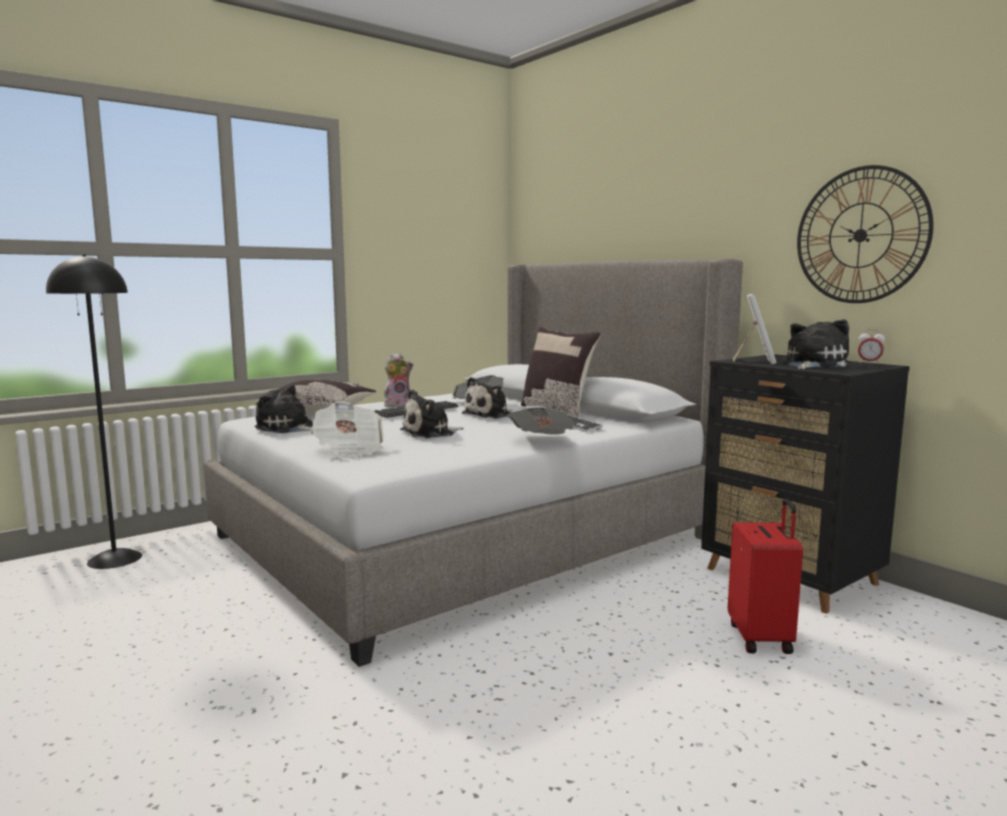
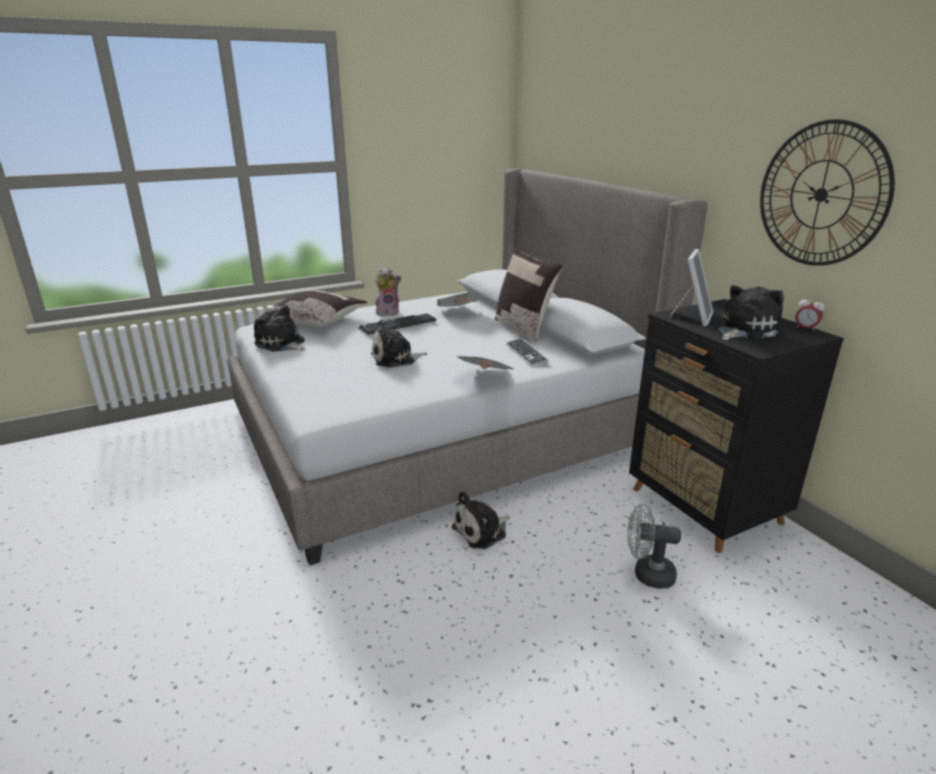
camera: 10 degrees right, 15 degrees up
black floor lamp [46,255,142,569] -> none
newspaper [311,402,384,460] -> none
plush toy [462,377,513,419] -> plush toy moved to [452,491,509,549]
red suitcase [728,499,803,654] -> grey fan [627,504,681,589]

